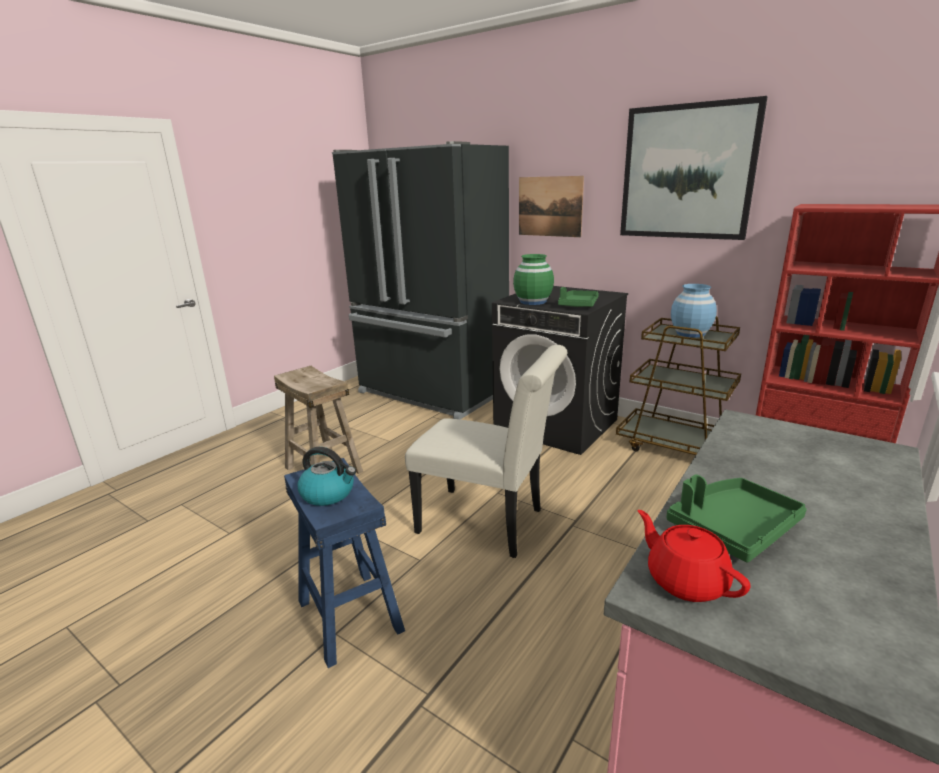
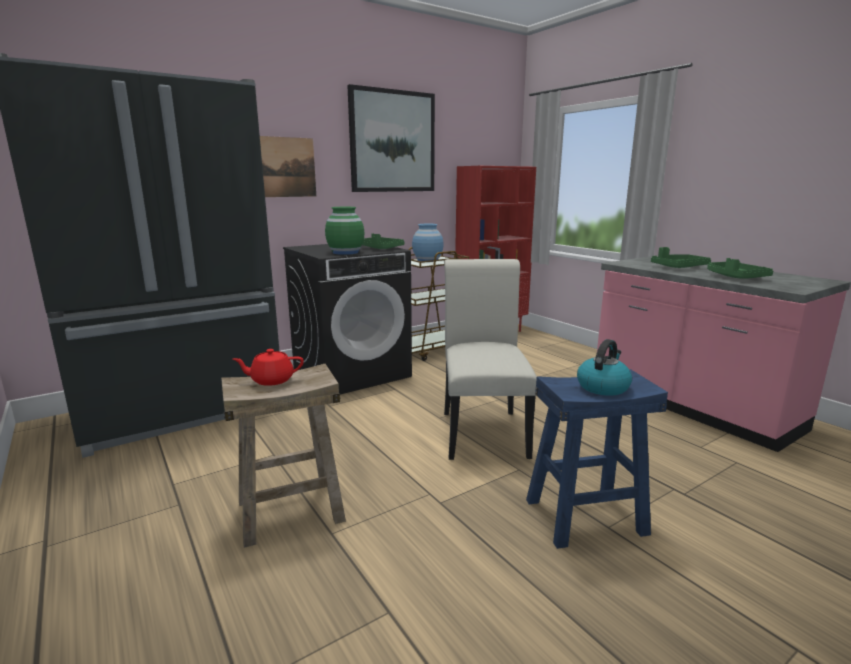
camera: 70 degrees left, 5 degrees down
white chair [405,345,568,558] -> white chair turned 45 degrees counterclockwise [444,259,537,460]
red teapot [638,510,751,602] -> red teapot moved to [233,349,304,386]
none -> green tray [651,247,711,268]

